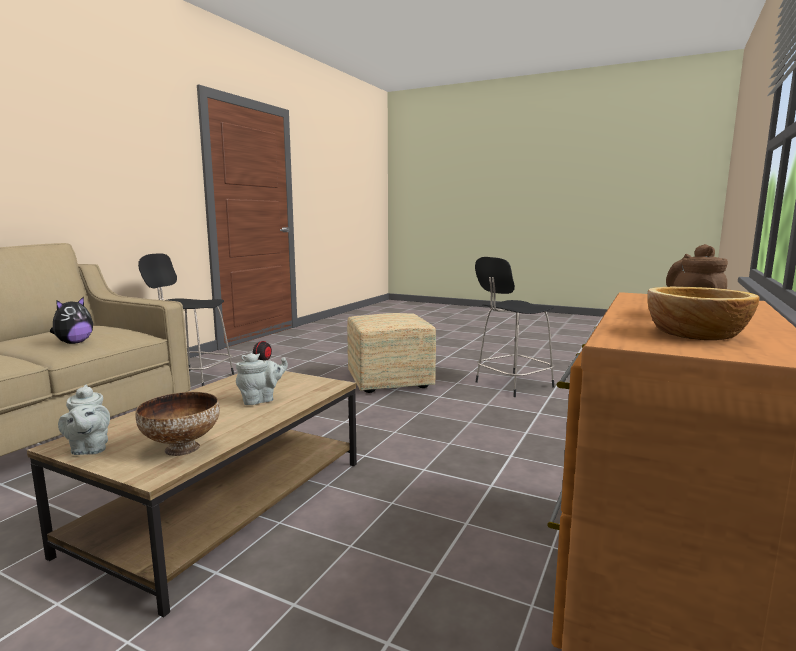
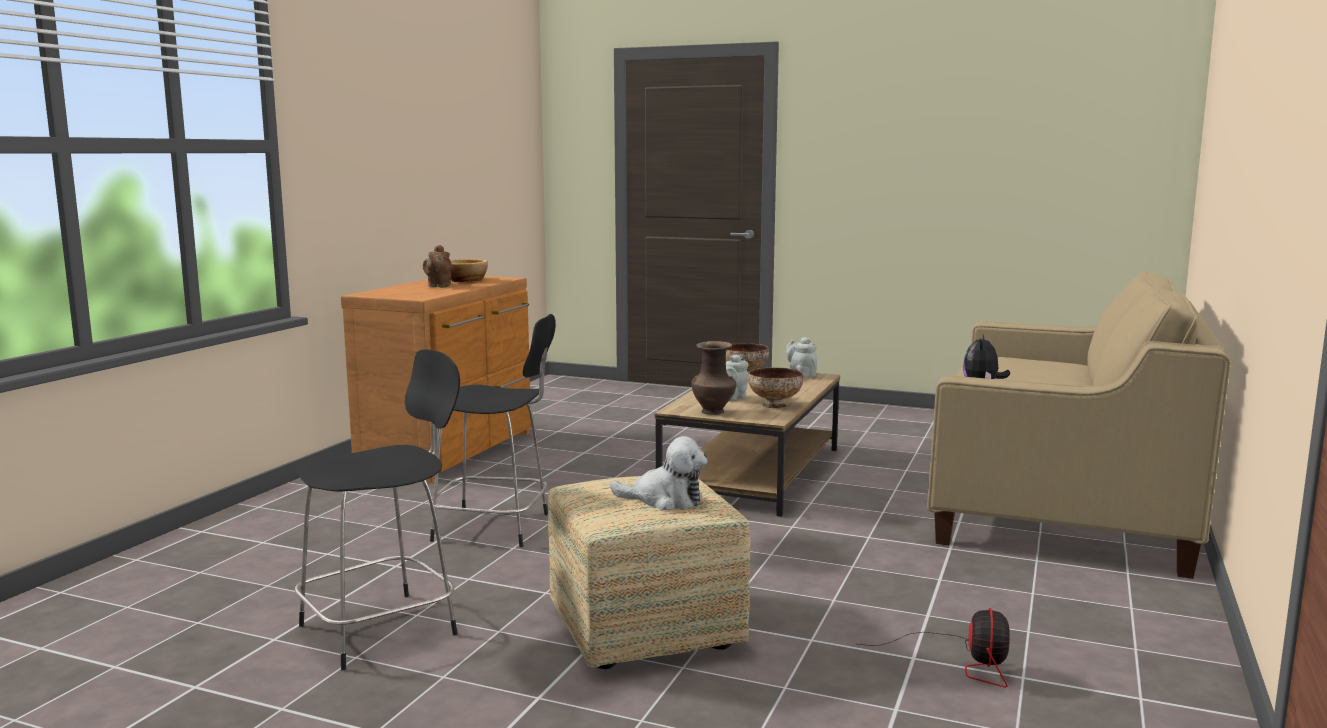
camera: 175 degrees right, 0 degrees up
black stool [138,253,234,386] -> black stool moved to [428,314,556,547]
none -> plush toy [610,436,707,510]
none -> brown vase [691,341,737,415]
none -> bowl [748,368,803,408]

